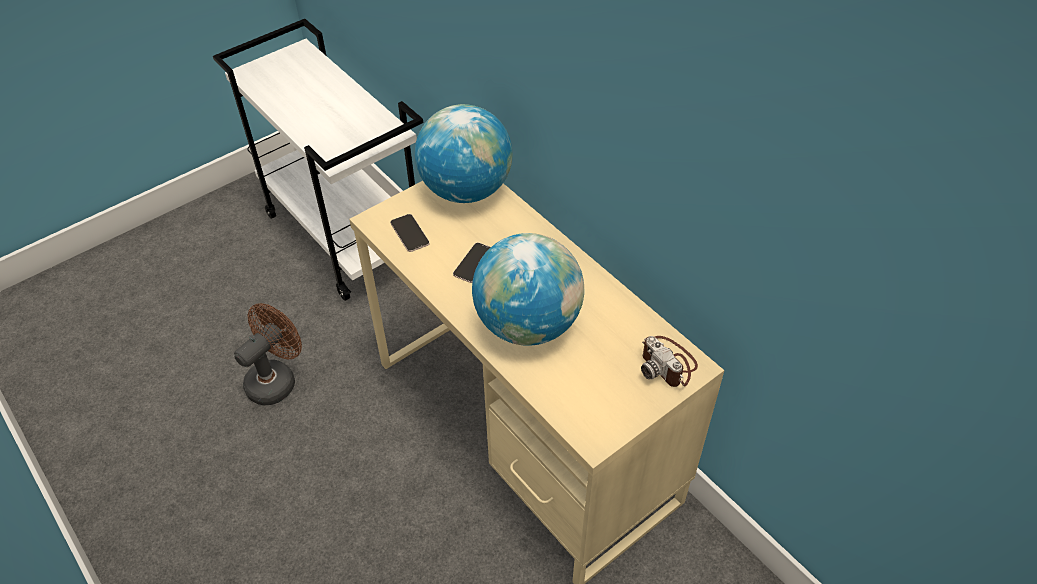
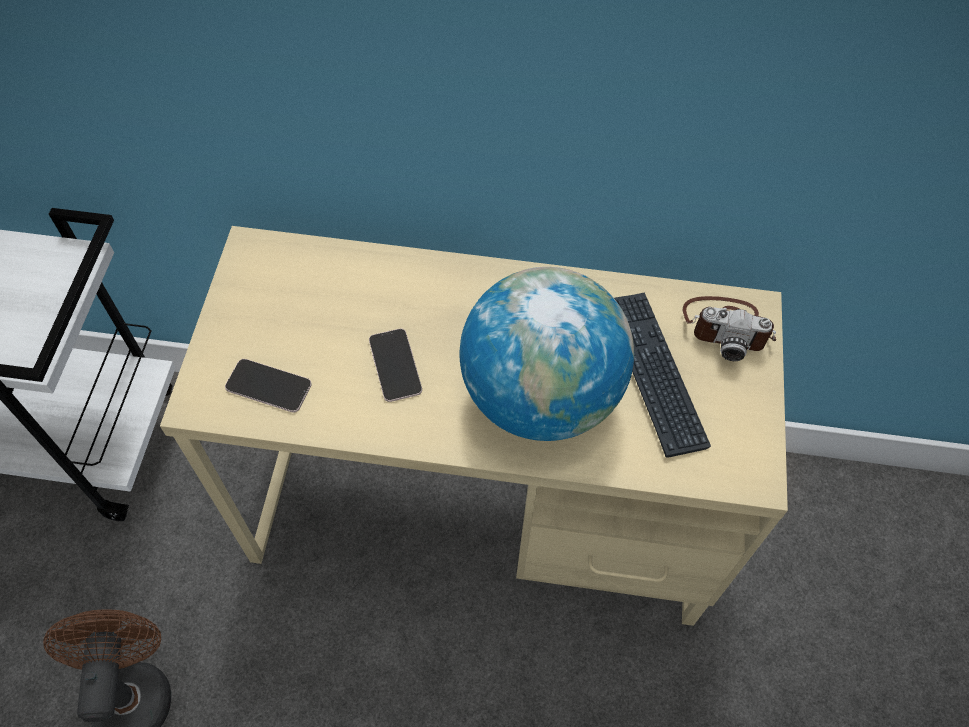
camera: 45 degrees left, 10 degrees up
globe [415,104,513,203] -> none
none -> keyboard [614,292,711,458]

